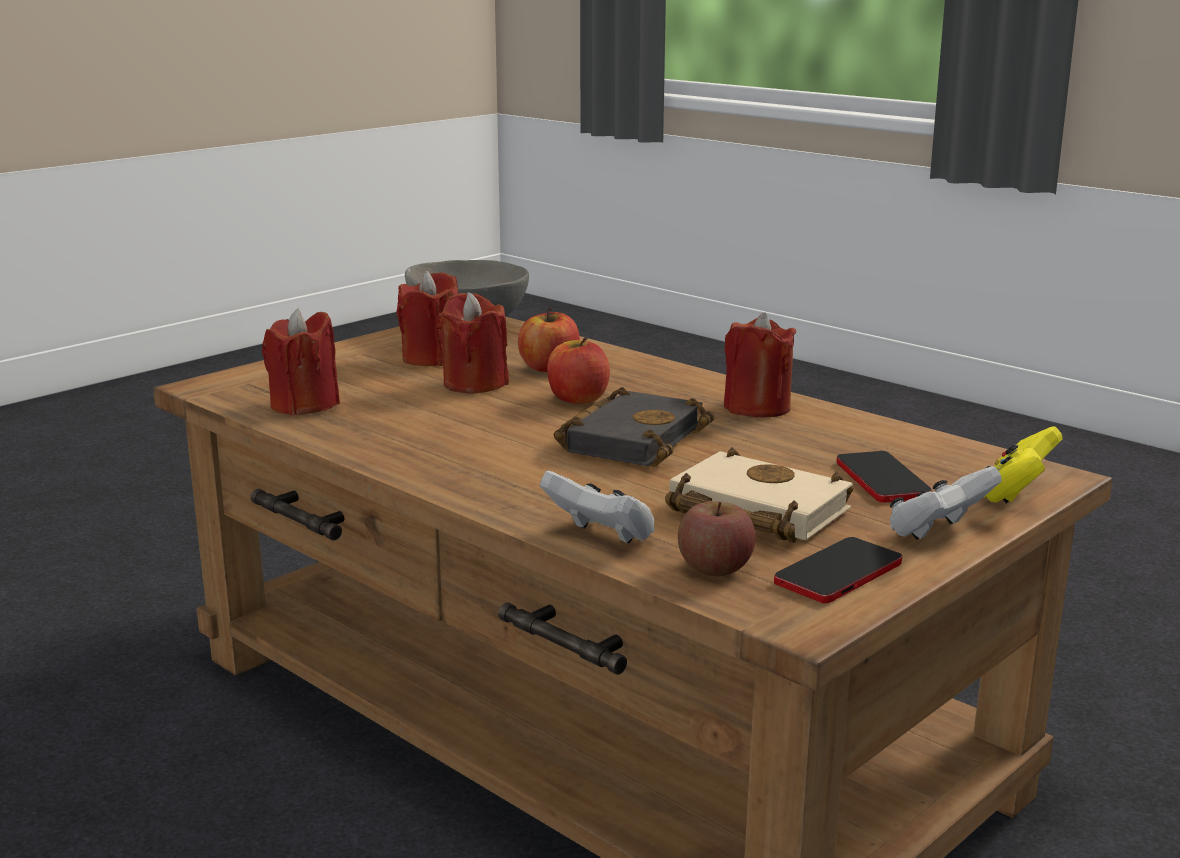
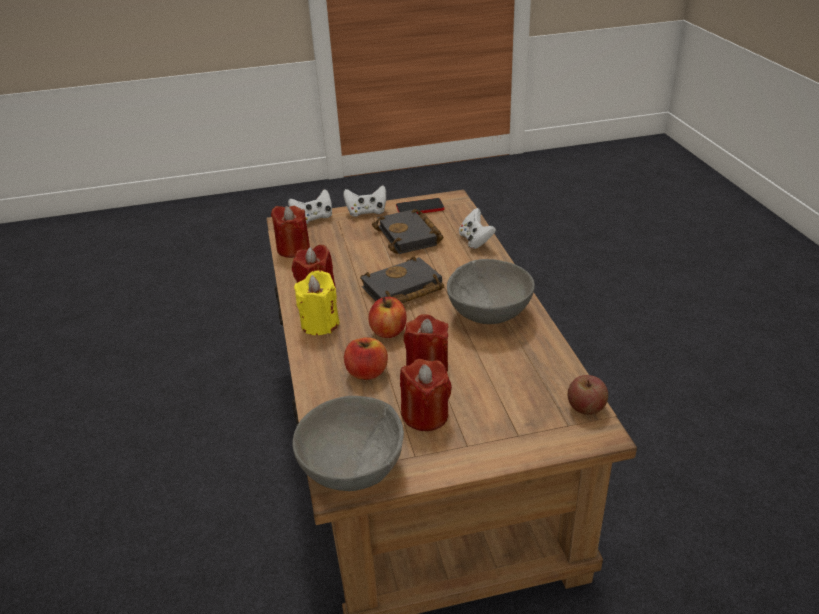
camera: 145 degrees left, 15 degrees up
red candle [262,308,340,416] -> red candle moved to [271,206,310,258]
beige book [665,447,853,543] -> black book [372,209,443,254]
apple [678,501,756,576] -> apple moved to [568,375,608,415]
phone [837,451,932,503] -> none
yellow game controller [984,426,1063,503] -> white game controller [288,189,332,224]
none -> yellow candle [294,270,340,335]
none -> grey bowl [447,259,535,324]

